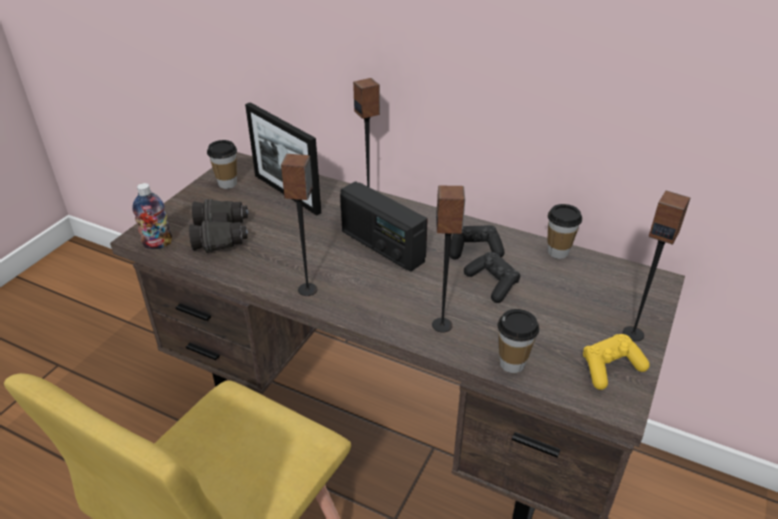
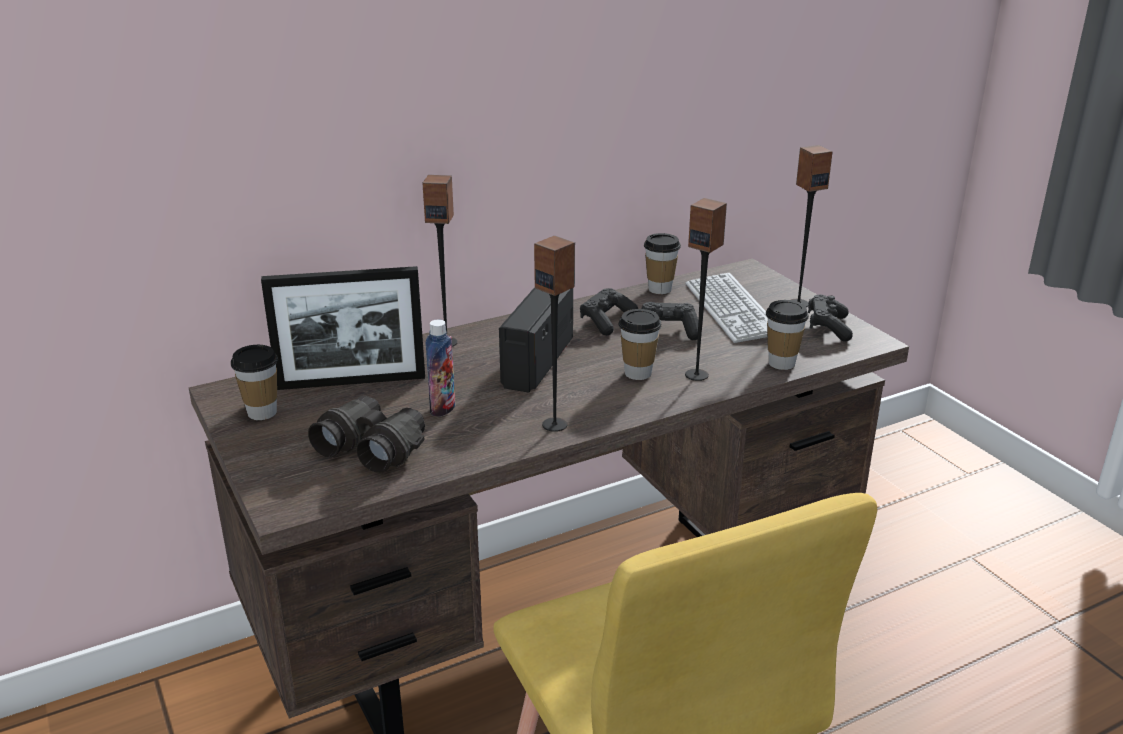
camera: 55 degrees left, 10 degrees down
bottle [132,183,172,249] -> bottle moved to [426,319,455,417]
radio [340,181,428,272] -> radio turned 120 degrees clockwise [499,287,573,393]
yellow game controller [583,334,650,390] -> black game controller [808,294,853,342]
none -> cup [618,309,662,380]
none -> keyboard [685,273,768,343]

